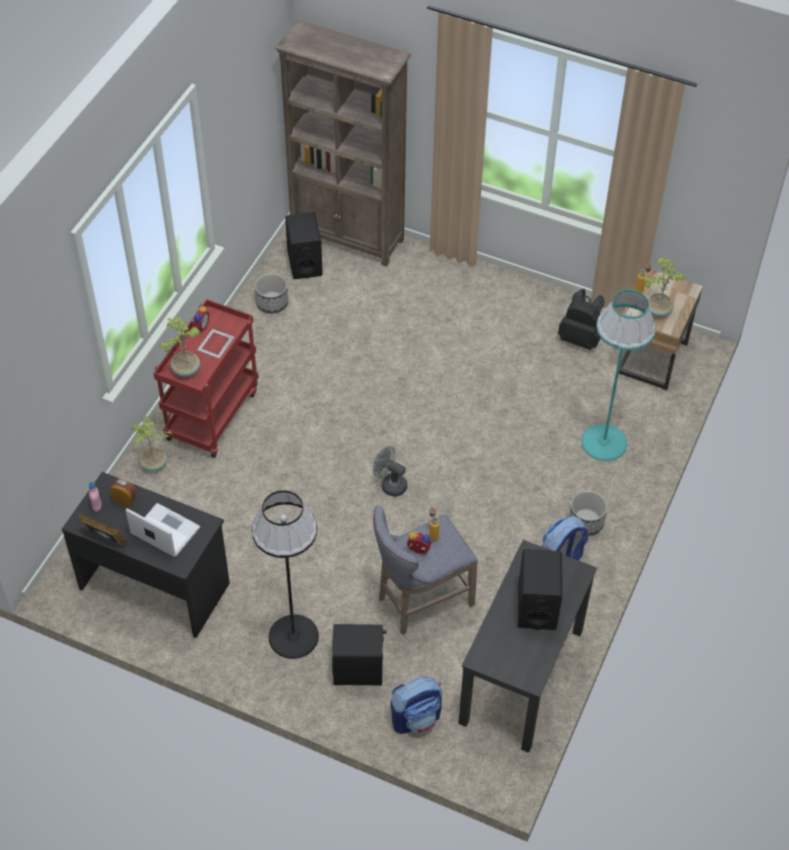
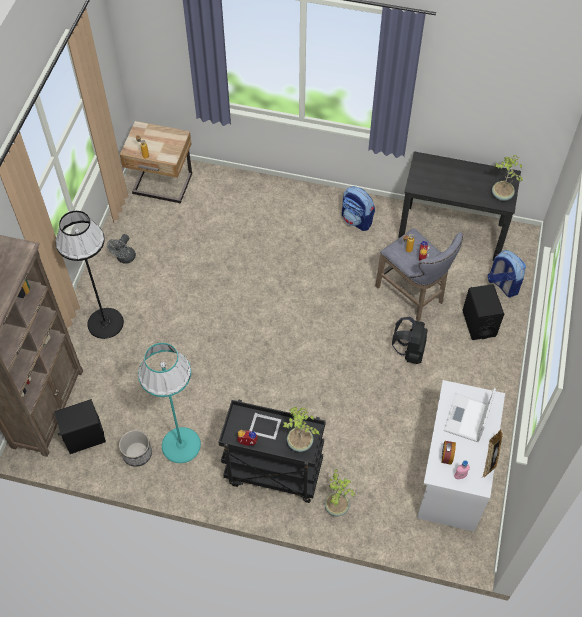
camera: 100 degrees left, 5 degrees up
black desk [62,472,230,638] -> white desk [417,380,505,532]
red cart [154,299,259,458] -> black cart [219,399,326,503]
black floor lamp [252,490,319,659] -> black floor lamp moved to [56,211,124,339]
grey fan [373,446,407,497] -> grey fan moved to [107,234,136,264]
black speaker [518,549,562,630] -> none
black backpack [558,289,605,350] -> black backpack moved to [392,317,428,364]
planter [569,491,607,536] -> none
turquoise floor lamp [581,290,656,461] -> turquoise floor lamp moved to [138,343,201,463]
potted plant [643,257,684,317] -> potted plant moved to [492,155,523,201]

